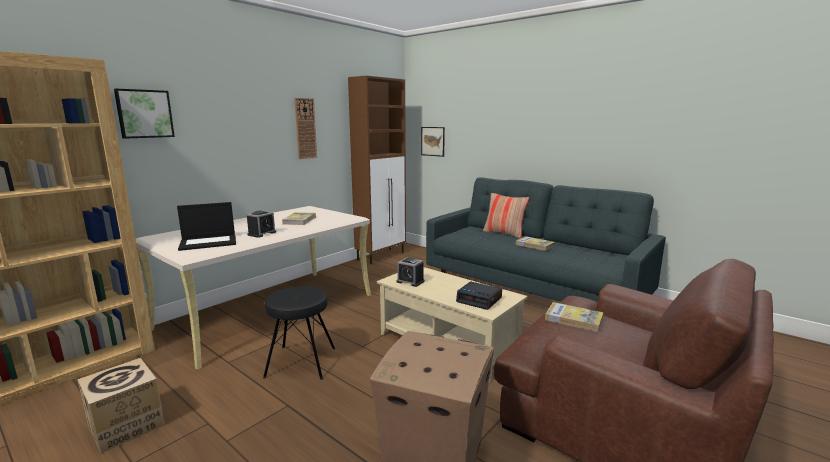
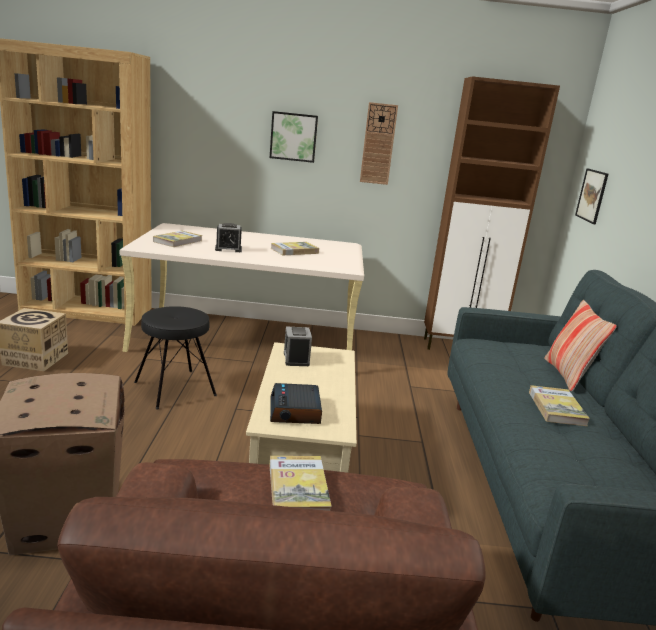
camera: 50 degrees right, 5 degrees up
picture [114,89,175,139] -> picture moved to [270,111,318,163]
laptop [177,202,236,251] -> book [153,231,202,247]

